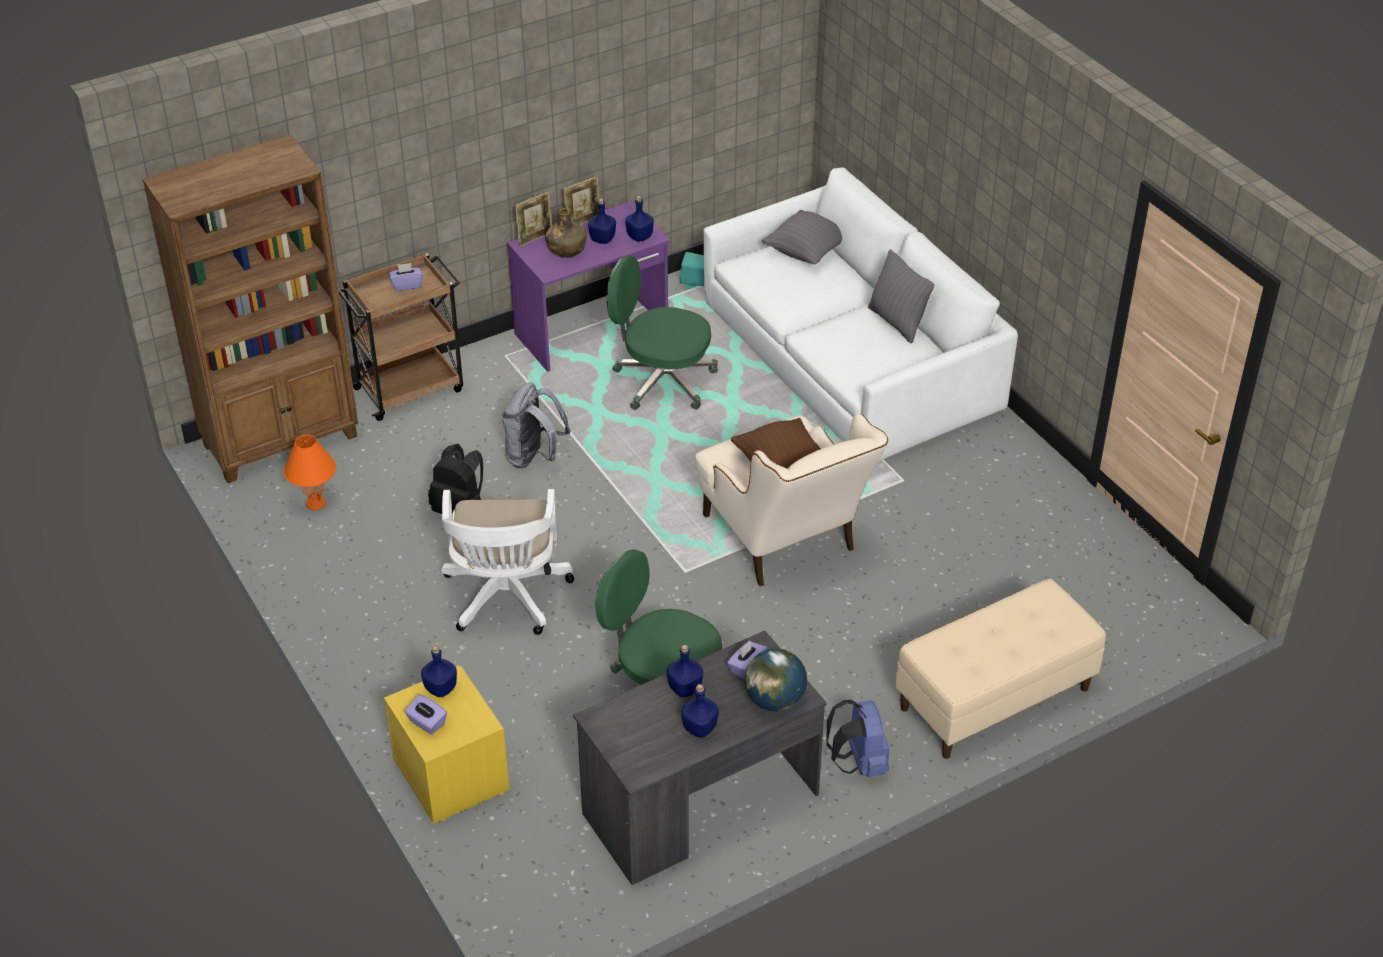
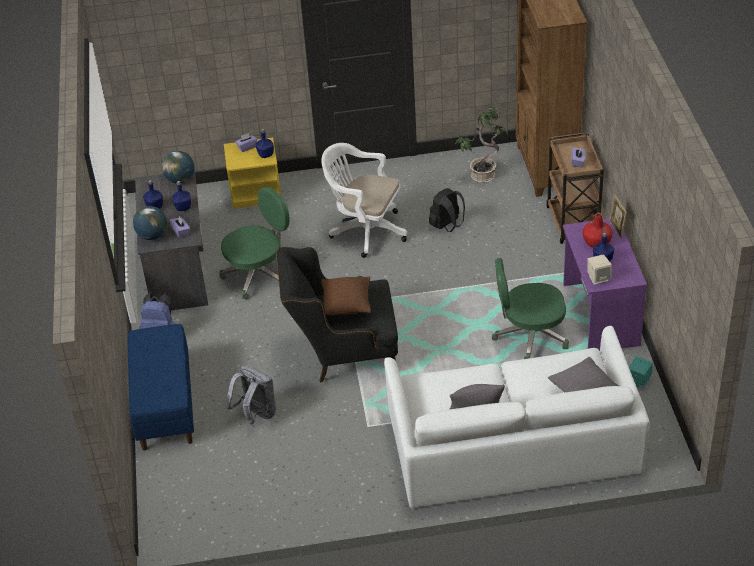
camera: 115 degrees right, 0 degrees up
orange table lamp [284,435,336,510] -> potted plant [456,107,508,183]
grey backpack [501,382,571,468] -> grey backpack moved to [227,366,276,425]
green bottle [545,208,587,258] -> red bottle [583,213,612,248]
picture frame [563,176,599,225] -> none
green office chair [606,255,718,410] -> green office chair turned 135 degrees counterclockwise [492,258,569,359]
blue bottle [625,196,654,242] -> beige speaker [587,254,612,285]
beige armchair [695,414,888,586] -> black armchair [276,247,398,382]
beige bench [895,579,1106,759] -> blue bench [127,324,194,451]
none -> globe [162,151,194,183]

